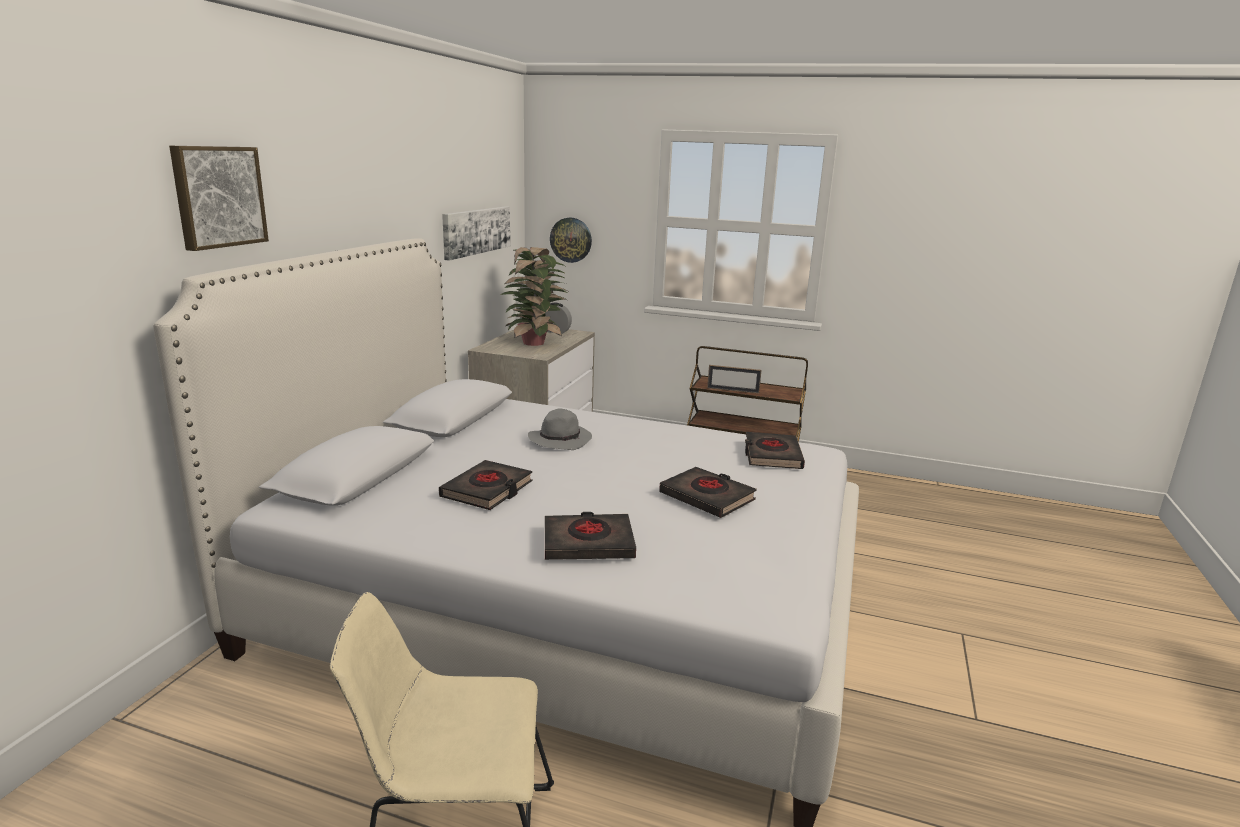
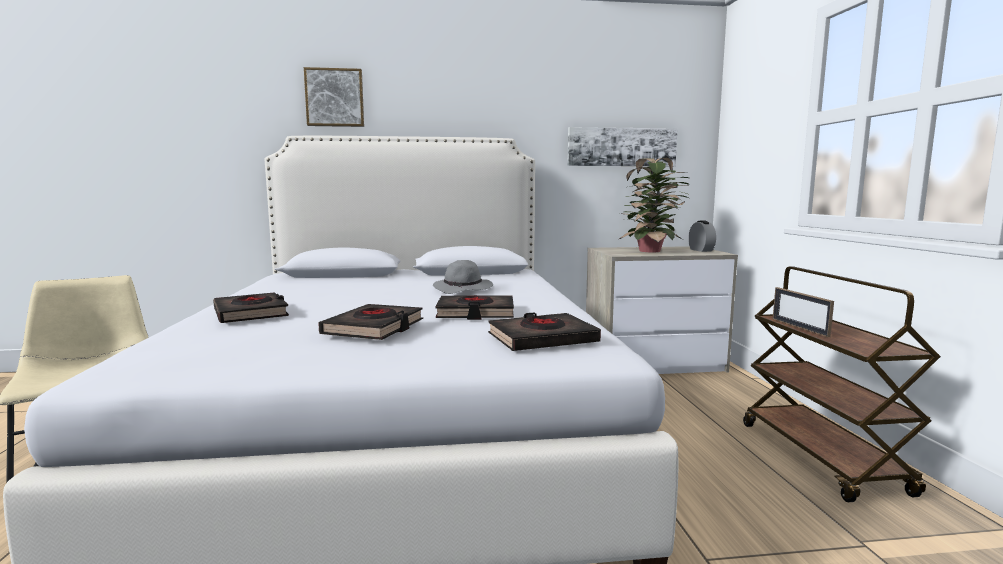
camera: 65 degrees right, 10 degrees down
black book [439,460,533,510] -> black book moved to [436,295,514,320]
wall clock [550,217,592,263] -> none

